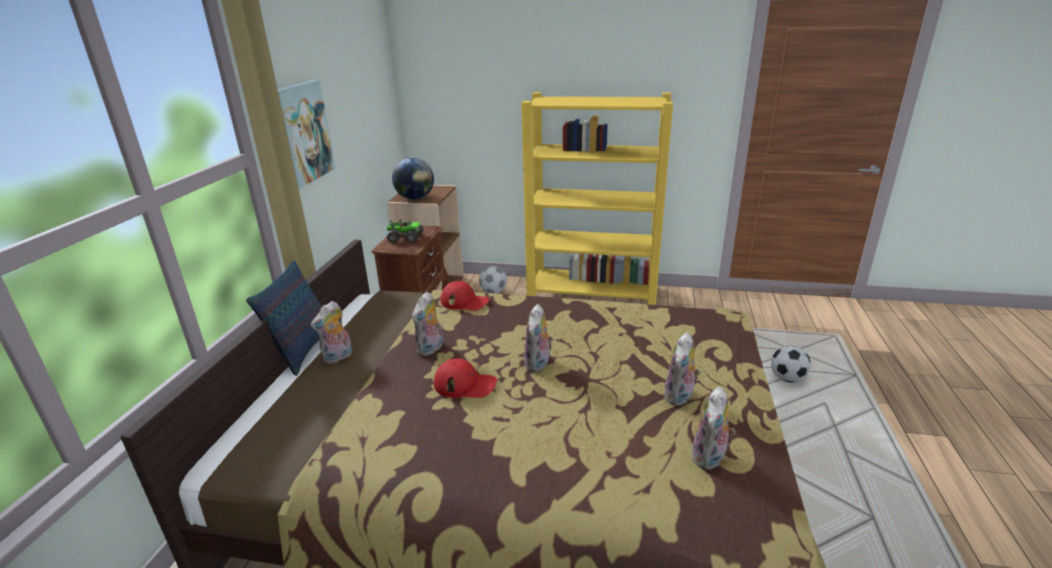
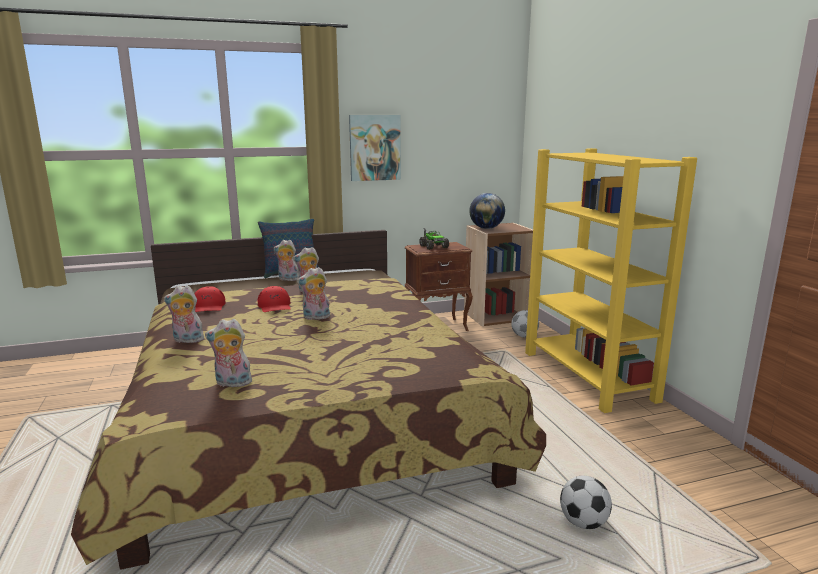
camera: 60 degrees right, 10 degrees down
red cap [440,281,490,311] -> red cap moved to [195,286,226,312]
plush toy [664,332,701,406] -> plush toy moved to [164,285,204,343]

